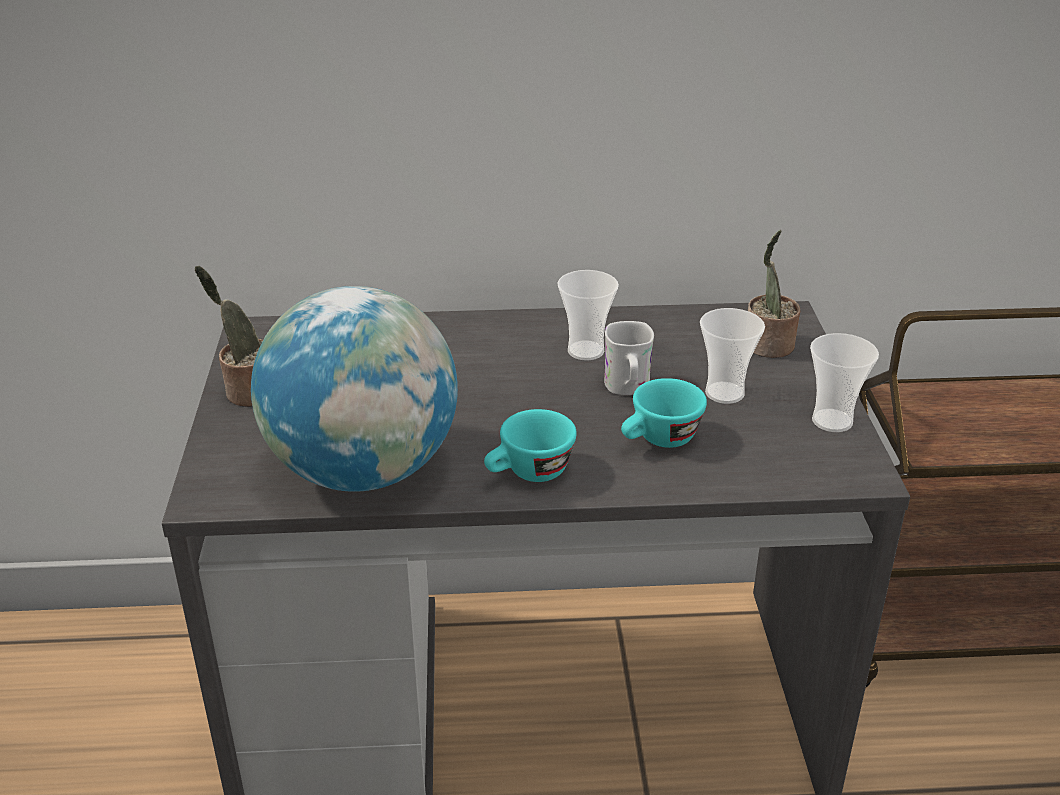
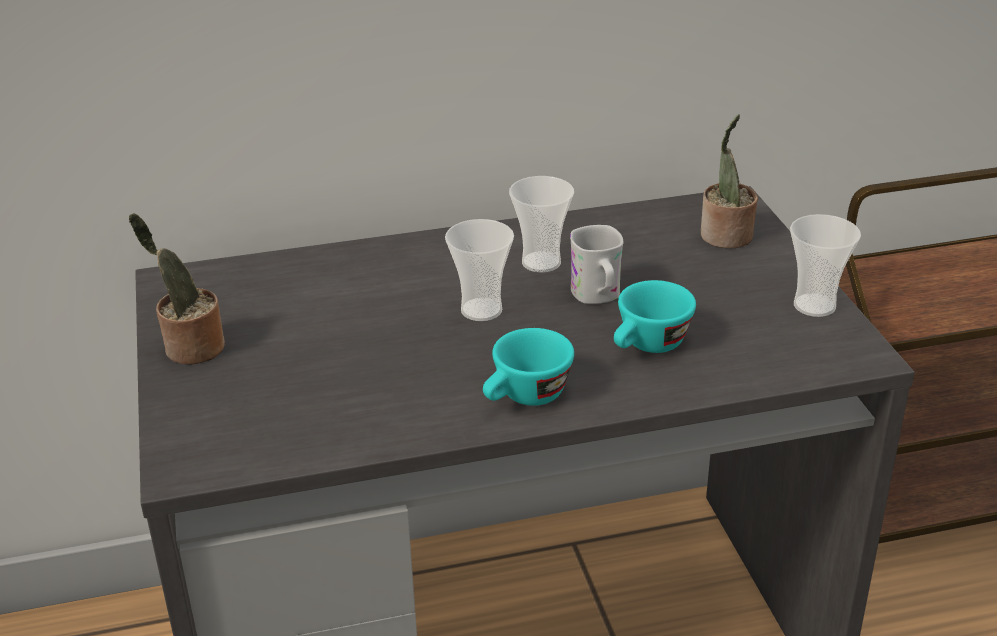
camera: 10 degrees left, 0 degrees up
globe [251,286,458,492] -> none
cup [700,308,765,404] -> cup moved to [445,219,514,321]

